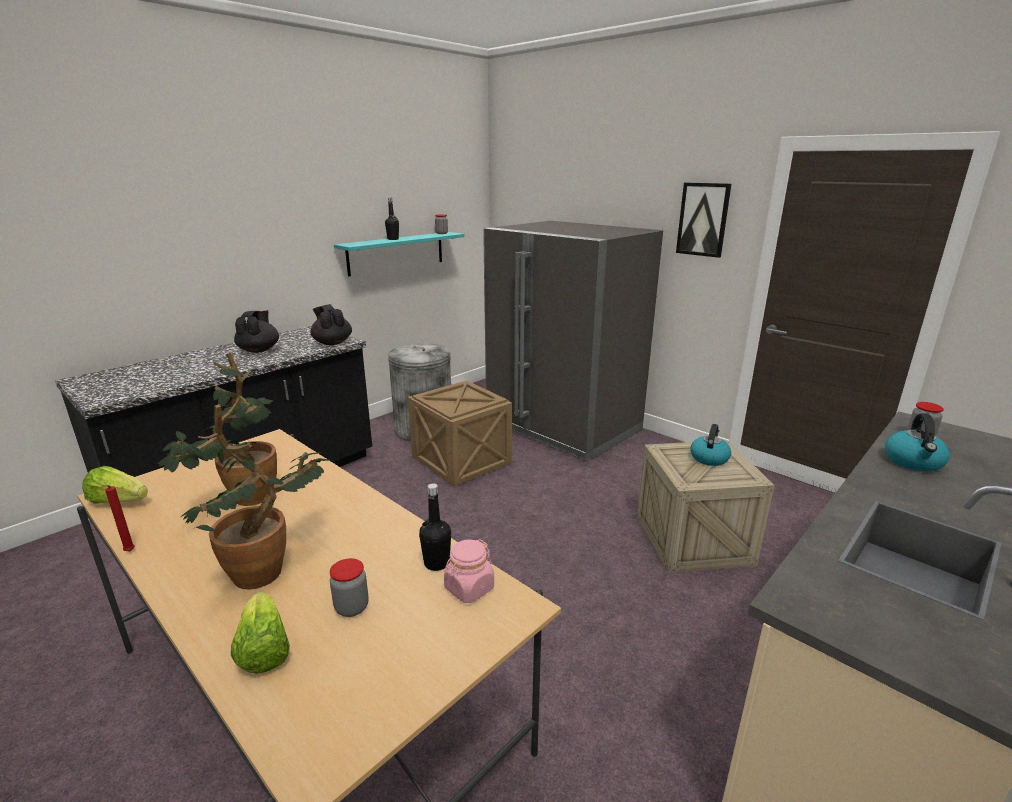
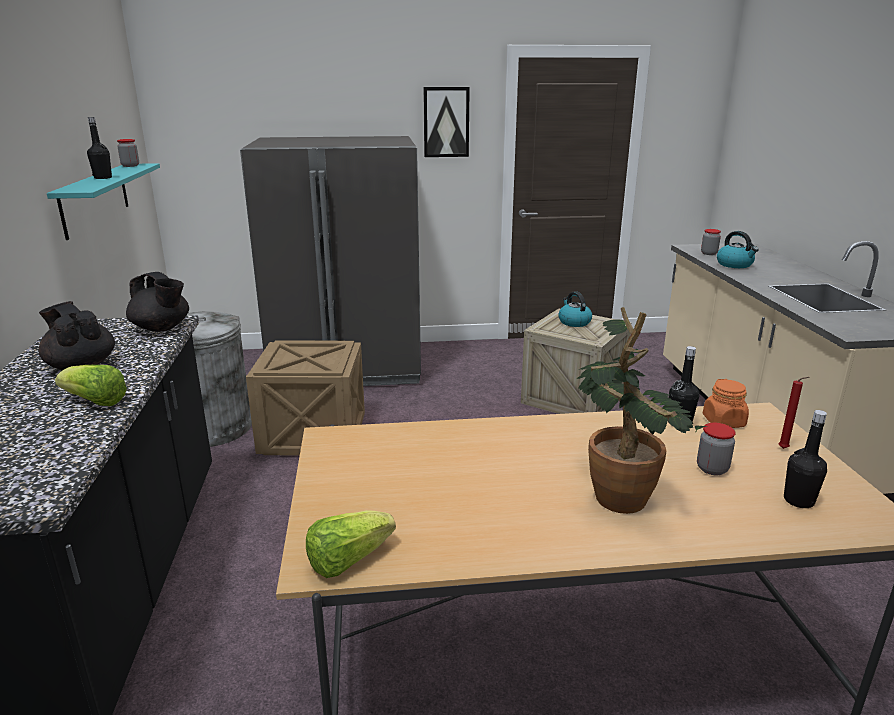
camera: 50 degrees left, 0 degrees up
red candle [102,485,135,551] -> red candle moved to [779,377,809,449]
potted plant [158,353,277,506] -> none
lettuce [231,592,290,674] -> lettuce moved to [55,365,127,406]
black teapot [310,304,352,345] -> black teapot turned 150 degrees counterclockwise [126,272,189,332]
pink jar [444,539,494,603] -> orange jar [703,379,749,428]
none -> black bottle [784,410,827,508]

